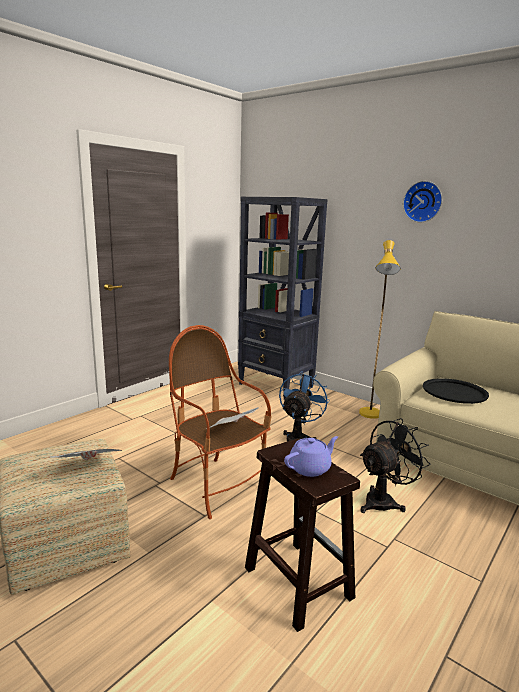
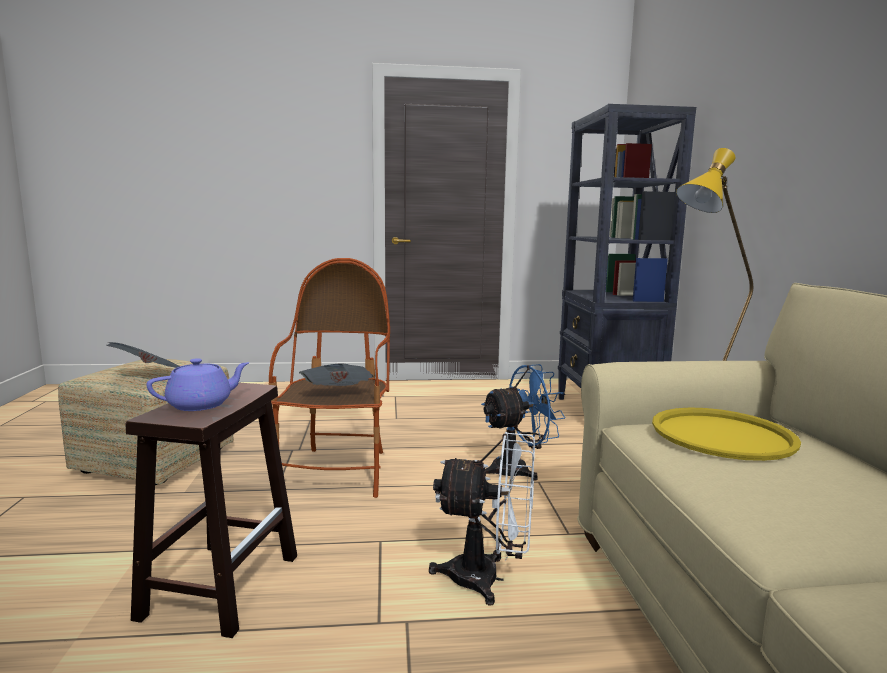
camera: 45 degrees right, 5 degrees down
purple teapot [284,436,338,477] -> purple teapot turned 45 degrees counterclockwise [146,358,250,411]
black fan [360,418,430,513] -> white fan [429,432,535,606]
wall clock [403,181,442,223] -> none
black tray [423,378,489,404] -> yellow tray [652,408,801,461]

